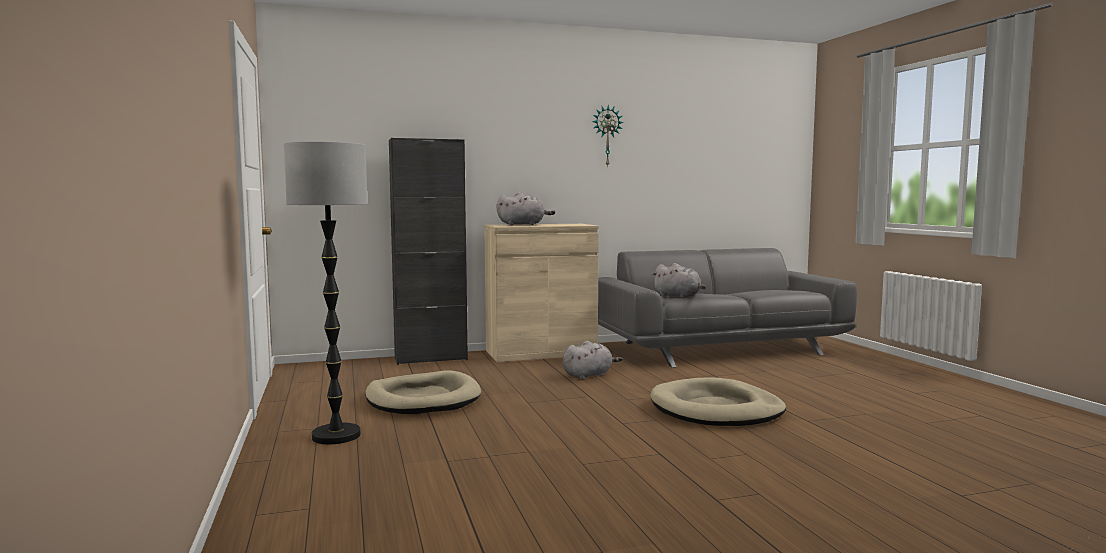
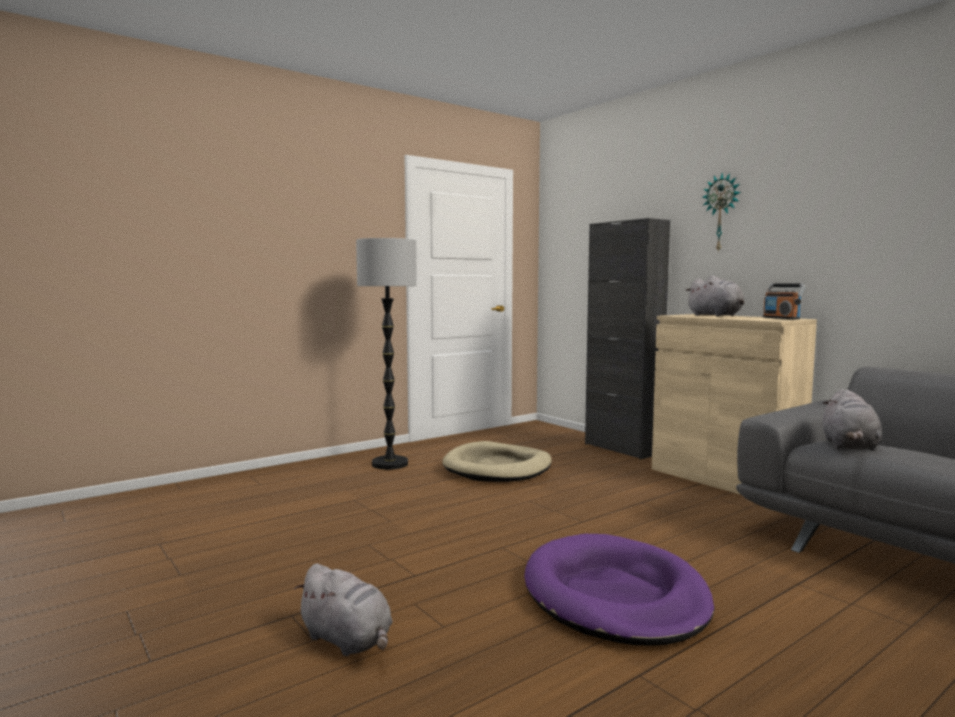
camera: 70 degrees right, 0 degrees up
grey plush toy [563,341,623,380] -> grey plush toy moved to [294,563,393,656]
wall clock [592,105,624,167] -> wall clock moved to [702,173,741,253]
beige dog bed [650,377,786,426] -> purple dog bed [524,534,715,646]
none -> radio [763,284,805,319]

